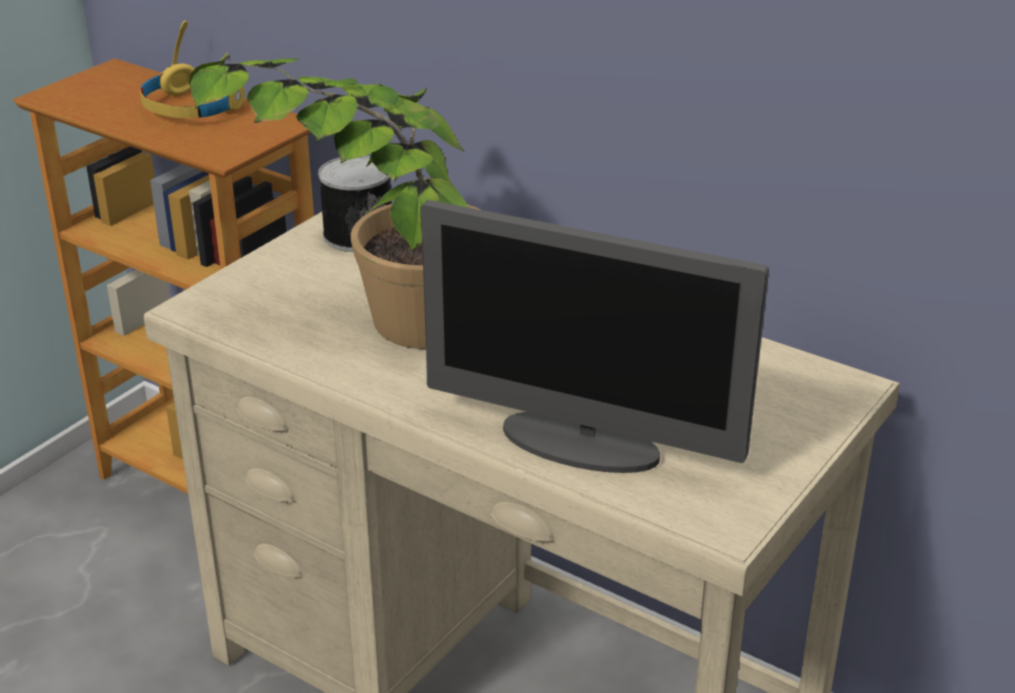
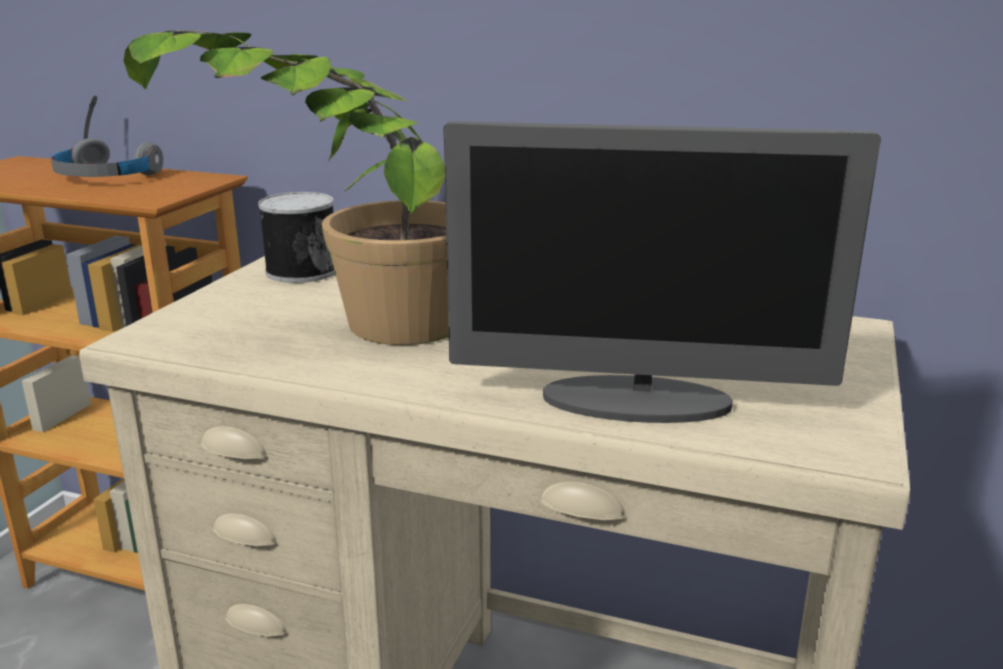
camera: 15 degrees left, 10 degrees down
yellow headphones [140,21,245,118] -> grey headphones [51,95,163,177]

